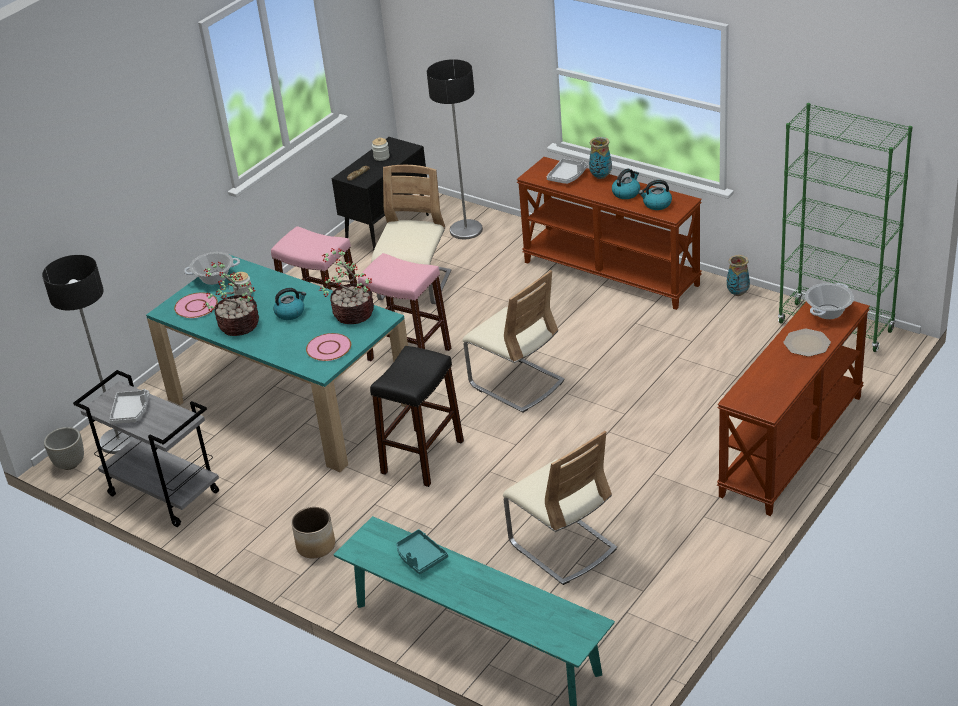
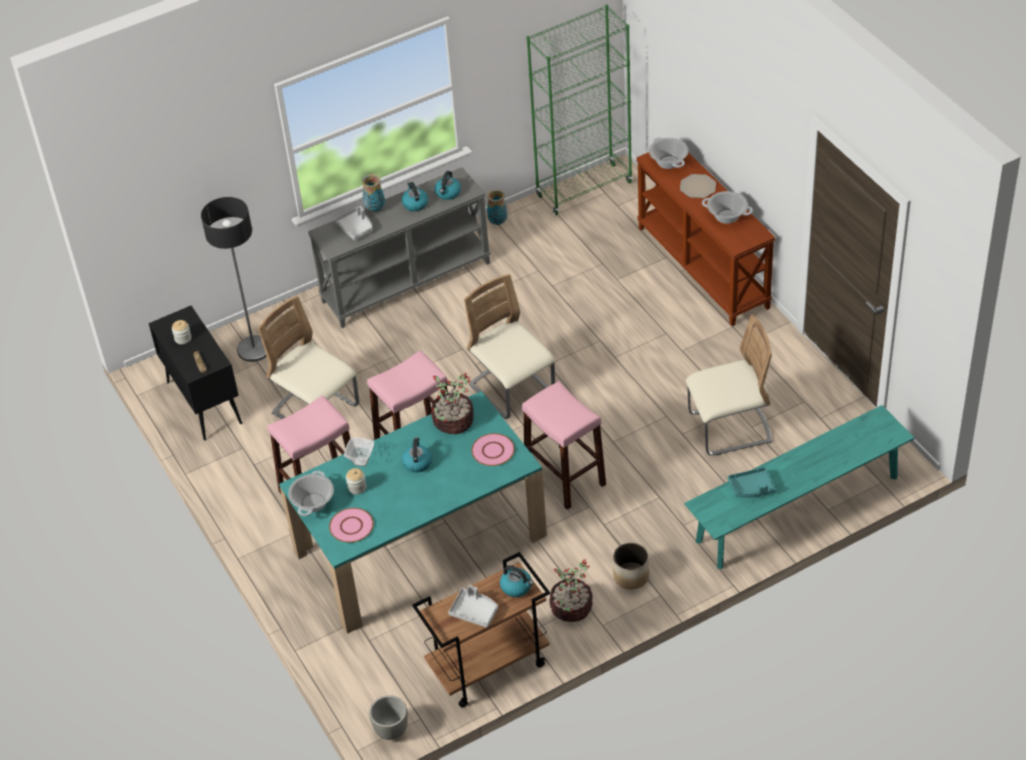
camera: 65 degrees left, 10 degrees up
floor lamp [42,255,134,454] -> none
grey cart [73,370,219,527] -> brown cart [412,552,550,707]
potted plant [203,261,259,336] -> potted plant moved to [549,560,592,622]
black stool [370,346,464,487] -> pink stool [522,381,606,510]
beige chair [463,270,565,413] -> beige chair turned 105 degrees counterclockwise [464,274,555,419]
brown console table [517,157,702,310] -> grey console table [308,167,491,328]
none -> bowl [344,438,374,467]
none -> kettle [500,565,534,597]
none -> cooking pot [702,191,753,224]

